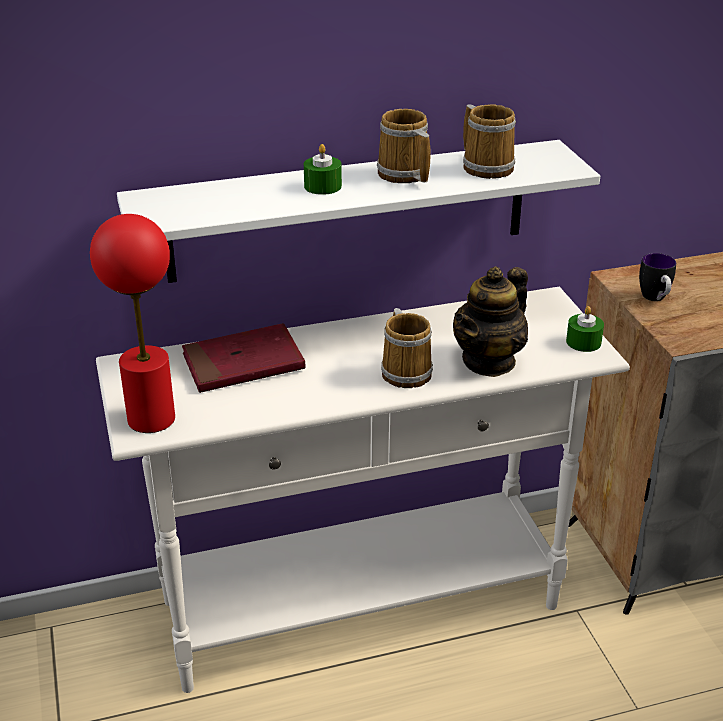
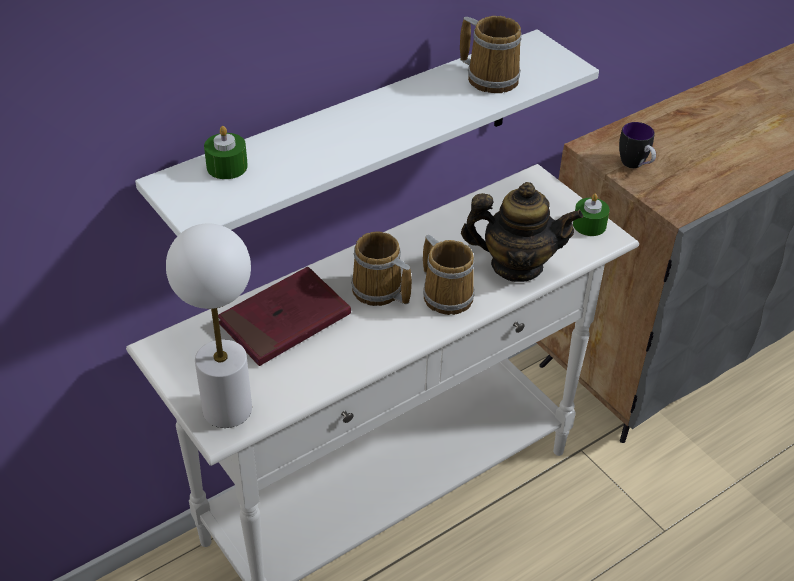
camera: 20 degrees left, 10 degrees up
red table lamp [90,214,175,433] -> white table lamp [166,223,252,428]
green candle [304,144,342,195] -> green candle moved to [204,126,248,179]
mug [377,109,431,183] -> mug moved to [351,231,412,306]
teapot [453,266,528,377] -> teapot turned 105 degrees counterclockwise [461,182,583,282]

